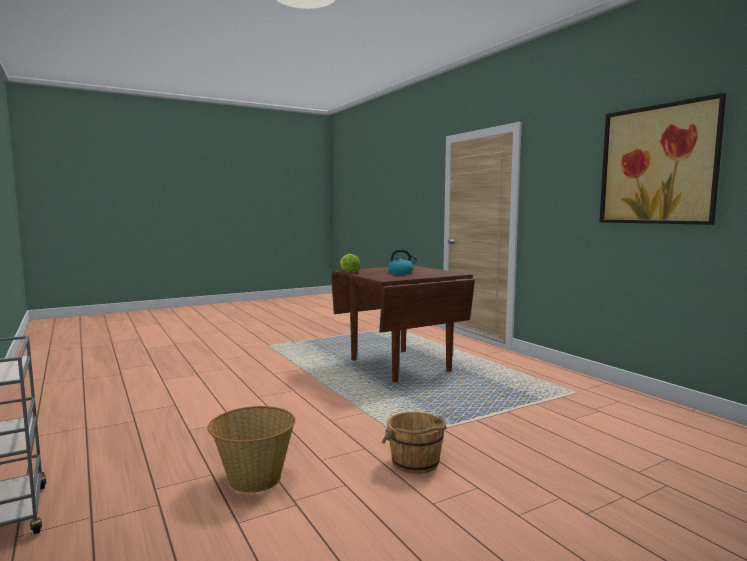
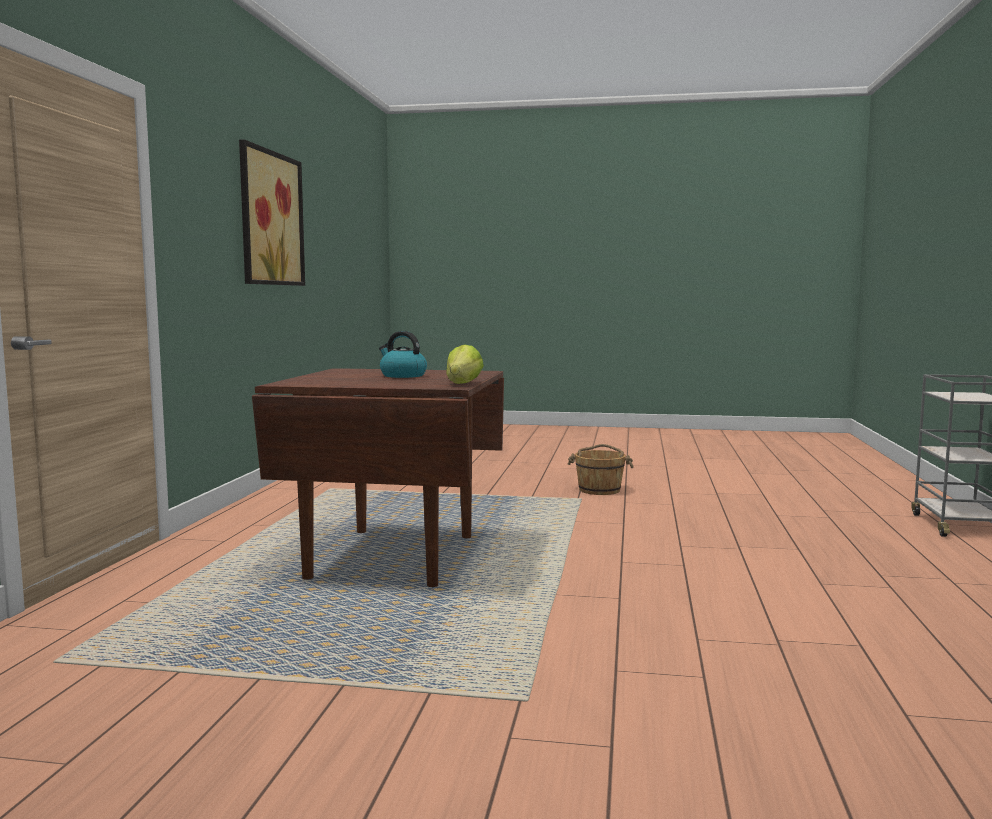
camera: 140 degrees left, 0 degrees up
basket [207,406,295,493] -> none

